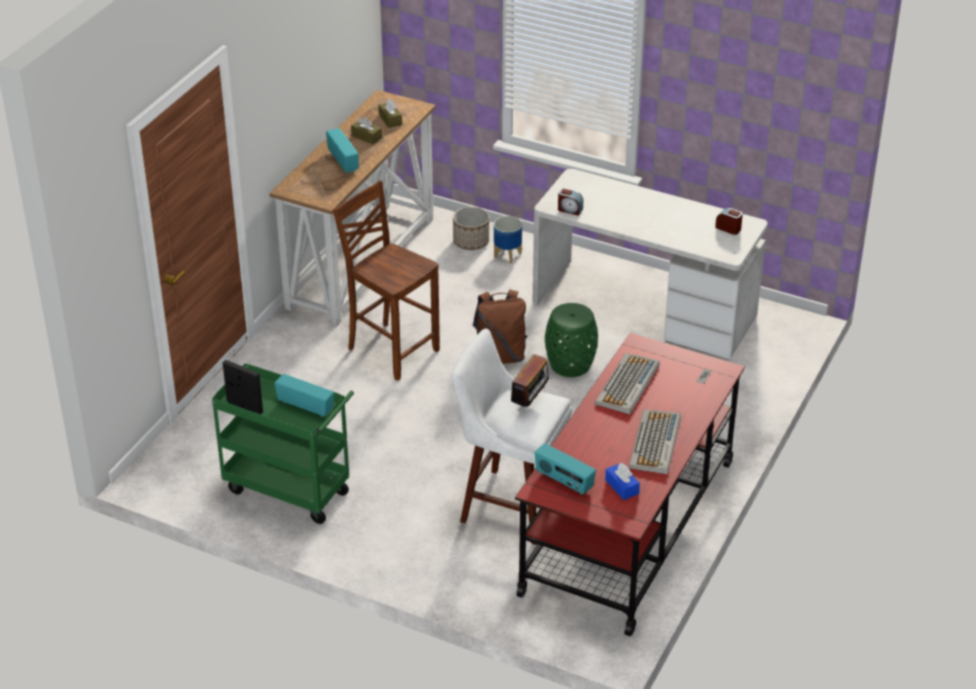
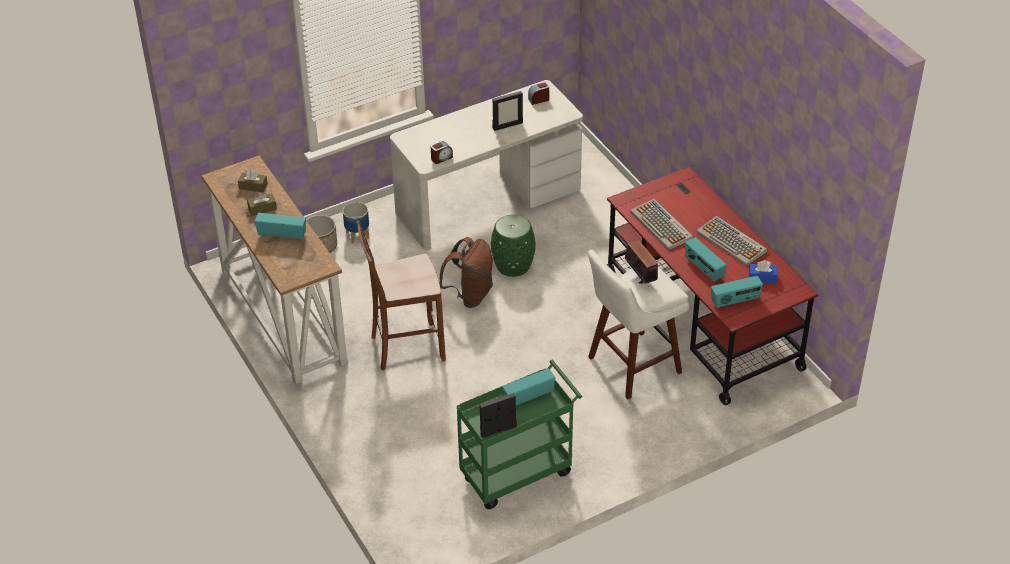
camera: 55 degrees left, 5 degrees up
none -> picture frame [492,91,523,131]
none -> radio [685,237,727,282]

